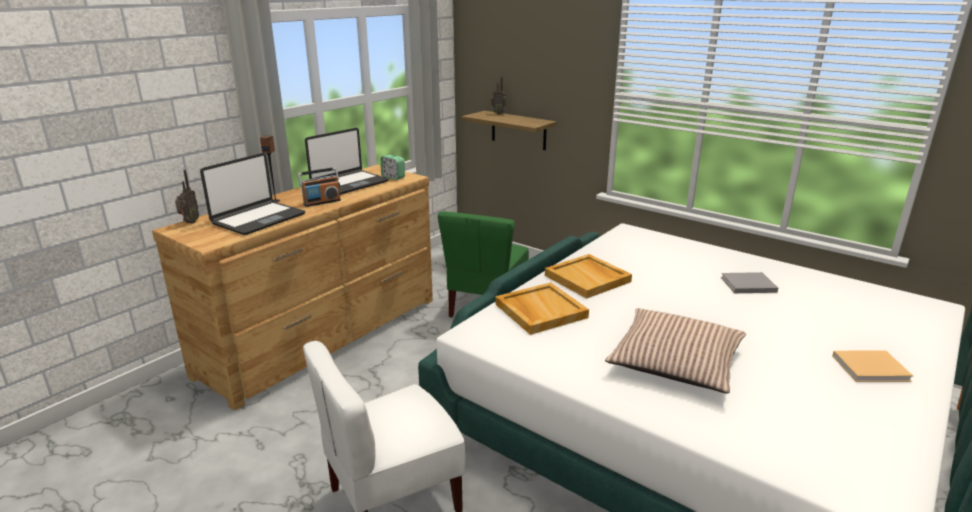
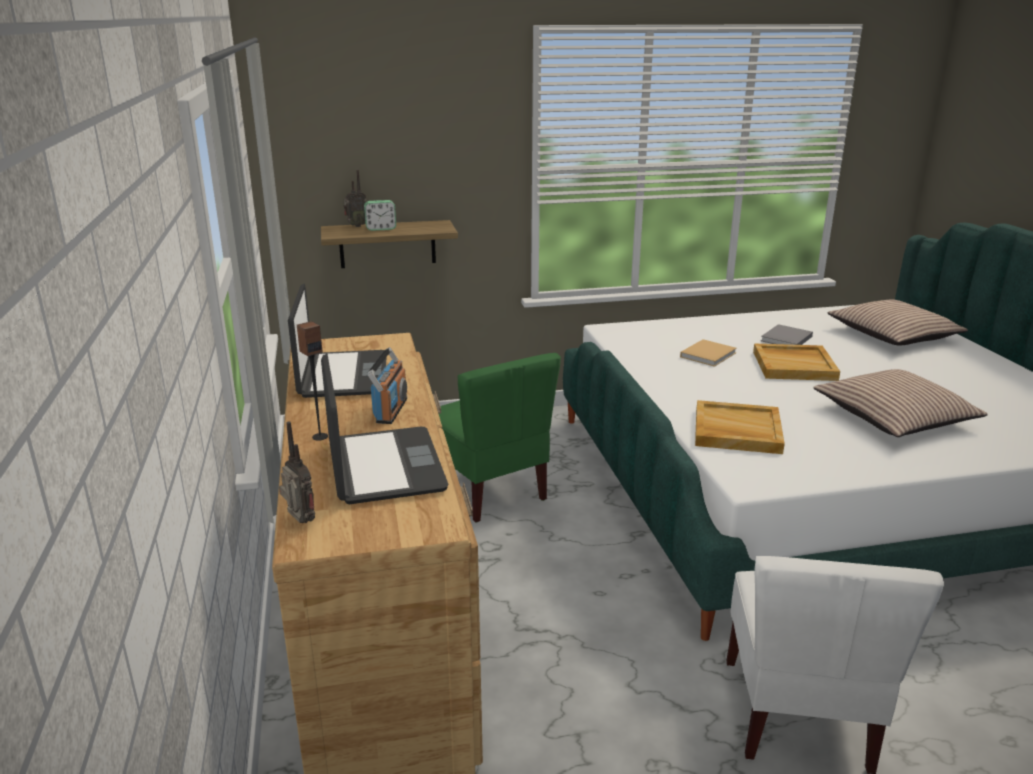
camera: 50 degrees left, 0 degrees up
alarm clock [381,155,405,180] -> alarm clock moved to [364,200,396,231]
beige tray [545,254,632,299] -> beige tray moved to [753,343,840,381]
beige book [832,351,913,382] -> beige book moved to [680,339,737,367]
none -> pillow [828,299,968,346]

